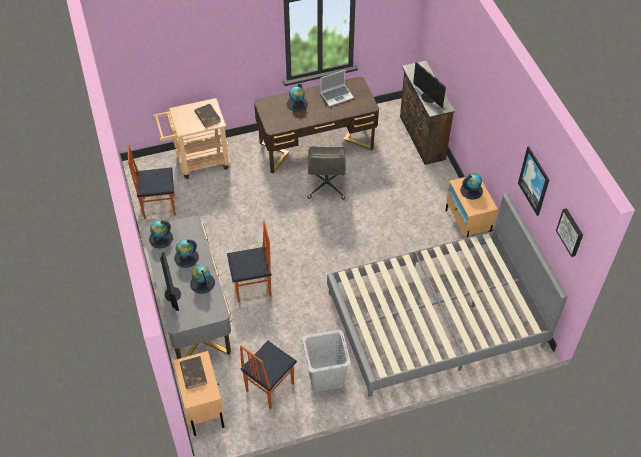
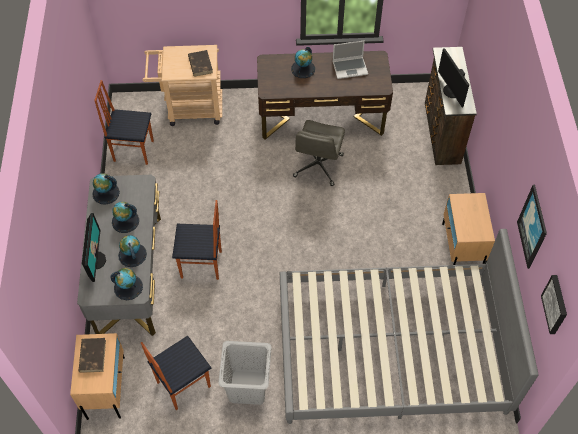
camera: 15 degrees right, 5 degrees up
globe [460,173,483,200] -> globe moved to [111,268,143,300]

